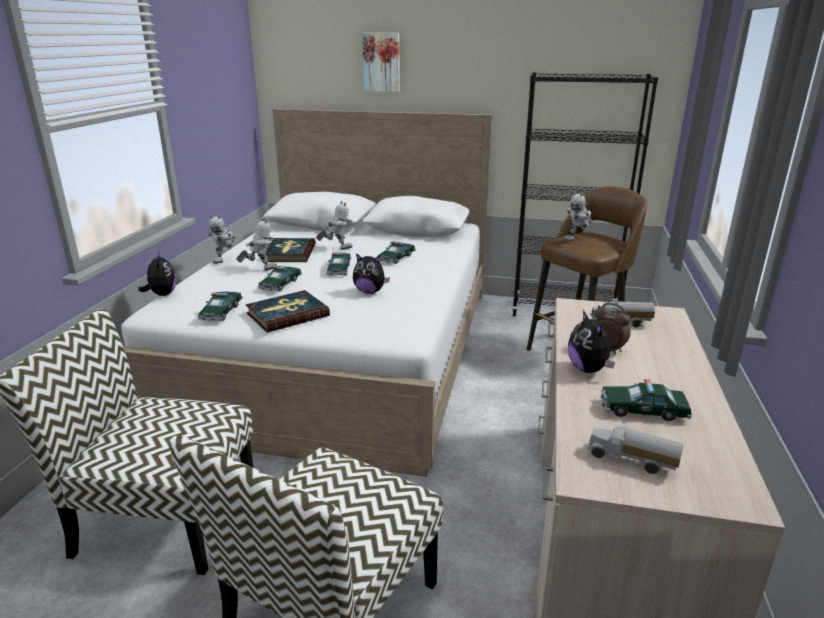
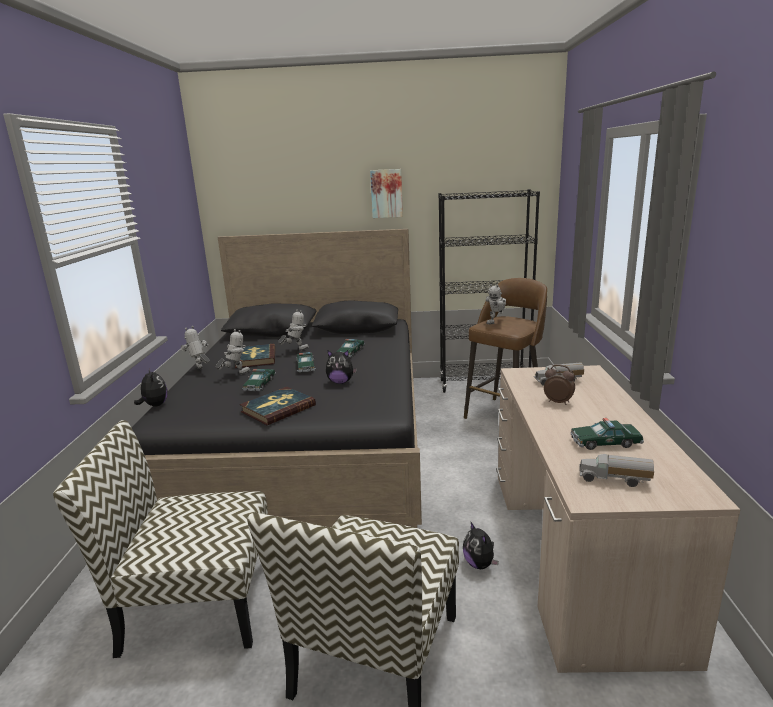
camera: 10 degrees left, 5 degrees down
white bed [121,109,492,477] -> black bed [132,229,422,528]
toy car [198,291,242,321] -> none
toy robot [208,215,235,264] -> toy robot turned 135 degrees clockwise [181,326,210,369]
picture [362,33,400,92] -> picture moved to [370,169,403,218]
plush toy [568,310,615,373] -> plush toy moved to [463,521,499,569]

